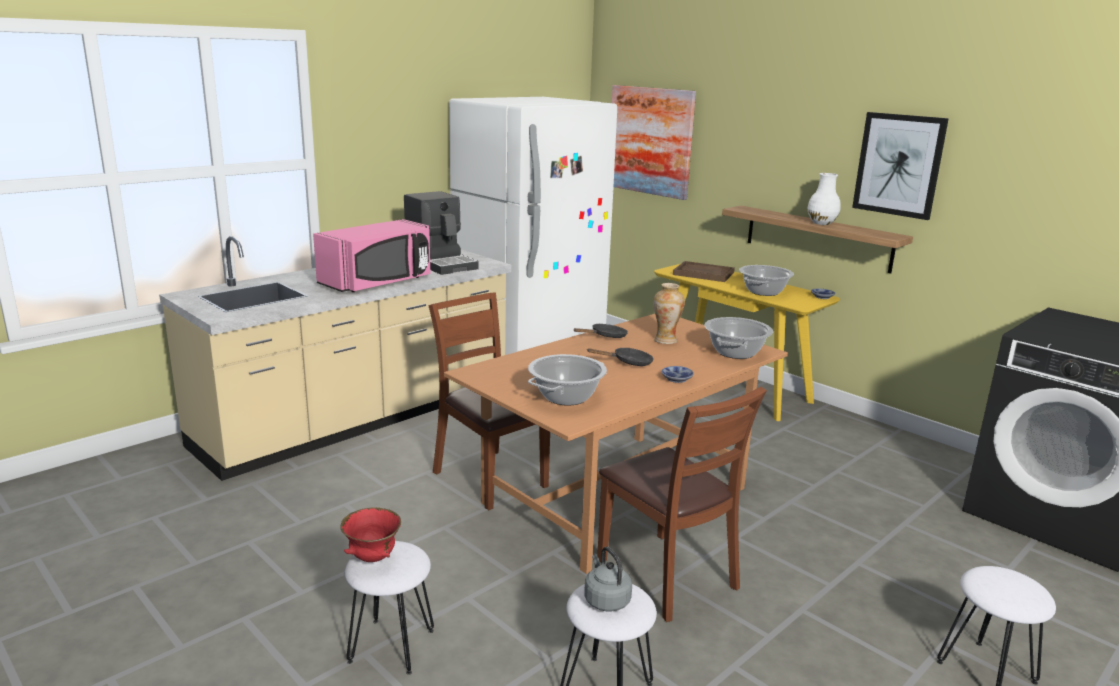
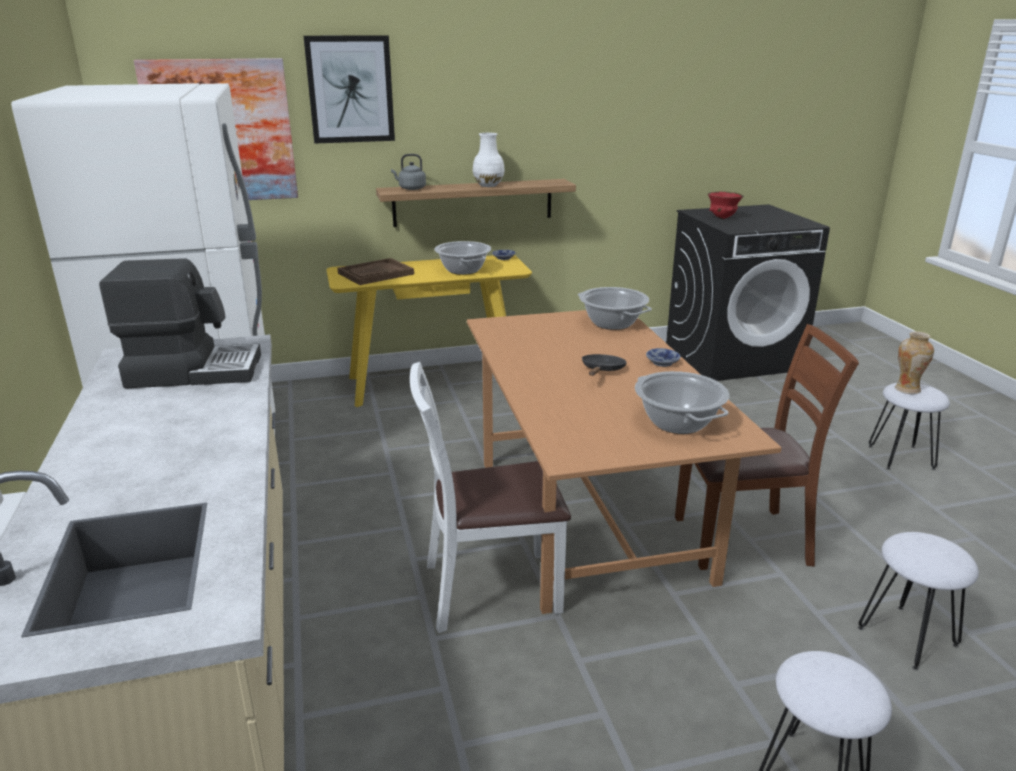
camera: 60 degrees left, 5 degrees up
pink microwave [313,219,430,292] -> none
red bowl [340,507,401,562] -> red bowl moved to [708,191,744,219]
brown chair [428,292,550,510] -> white chair [410,362,571,633]
black frying pan [573,324,628,338] -> none
grey kettle [584,547,632,612] -> grey kettle moved to [391,154,426,190]
vase [653,283,685,344] -> vase moved to [895,331,934,394]
picture [852,112,949,220] -> picture moved to [303,35,395,144]

